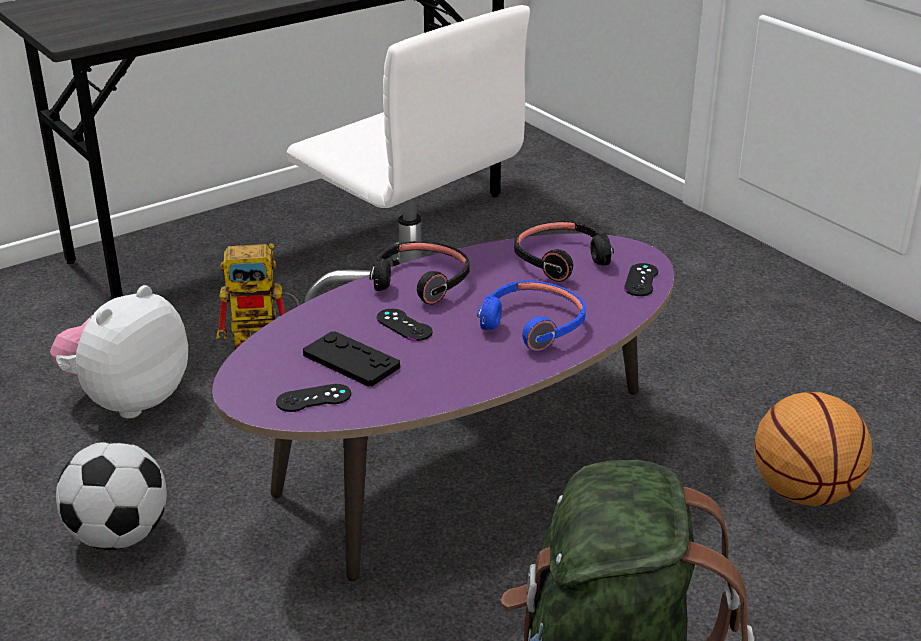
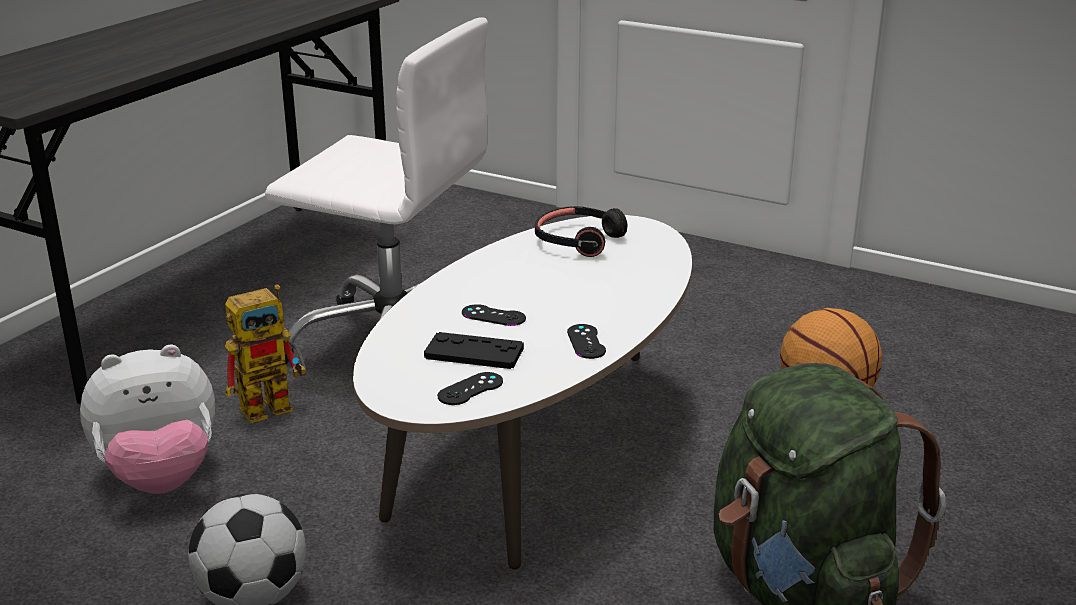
camera: 25 degrees left, 5 degrees down
plush toy [50,285,188,419] -> plush toy turned 120 degrees counterclockwise [80,345,215,494]
purple coffee table [212,233,674,581] -> white coffee table [353,215,692,569]
black headphones [369,241,469,305] -> none
blue headphones [477,281,586,352] -> none
black game controller [624,263,658,296] -> black game controller moved to [567,324,606,359]

